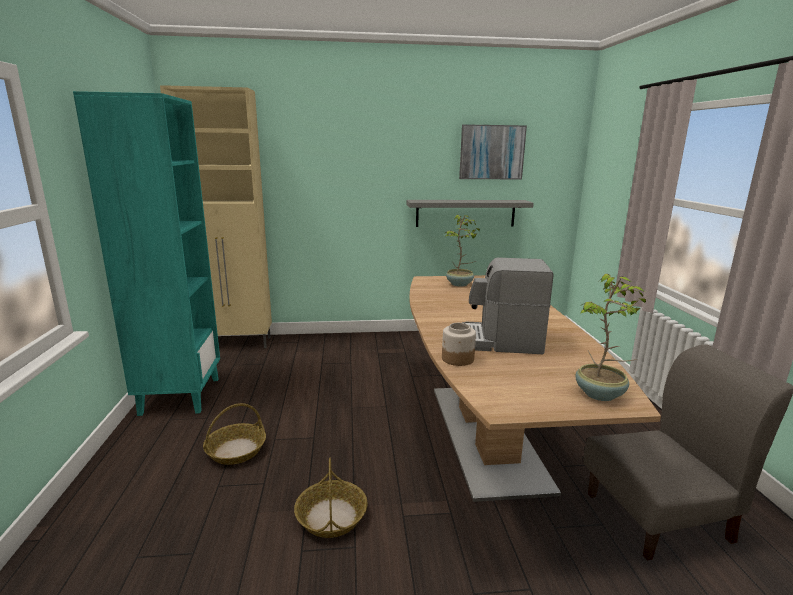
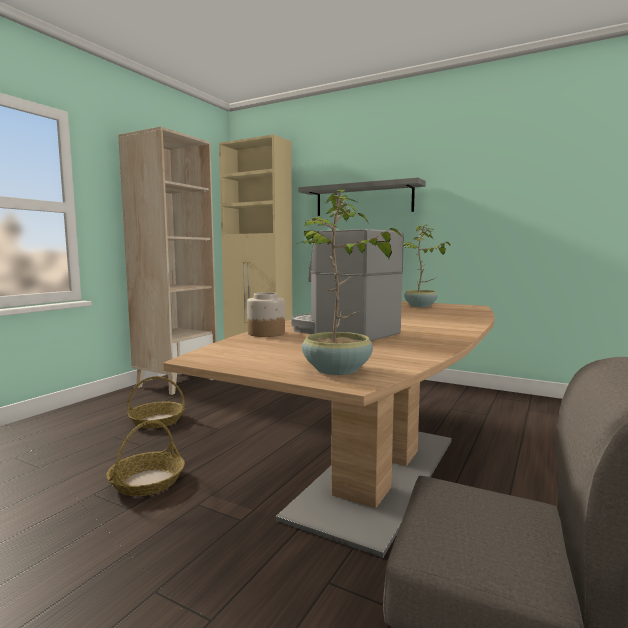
camera: 35 degrees right, 10 degrees down
turquoise bookcase [73,91,220,416] -> beige bookcase [118,127,217,395]
grey shelf [406,200,534,227] -> grey shelf moved to [298,177,426,216]
picture [459,124,527,179] -> none

